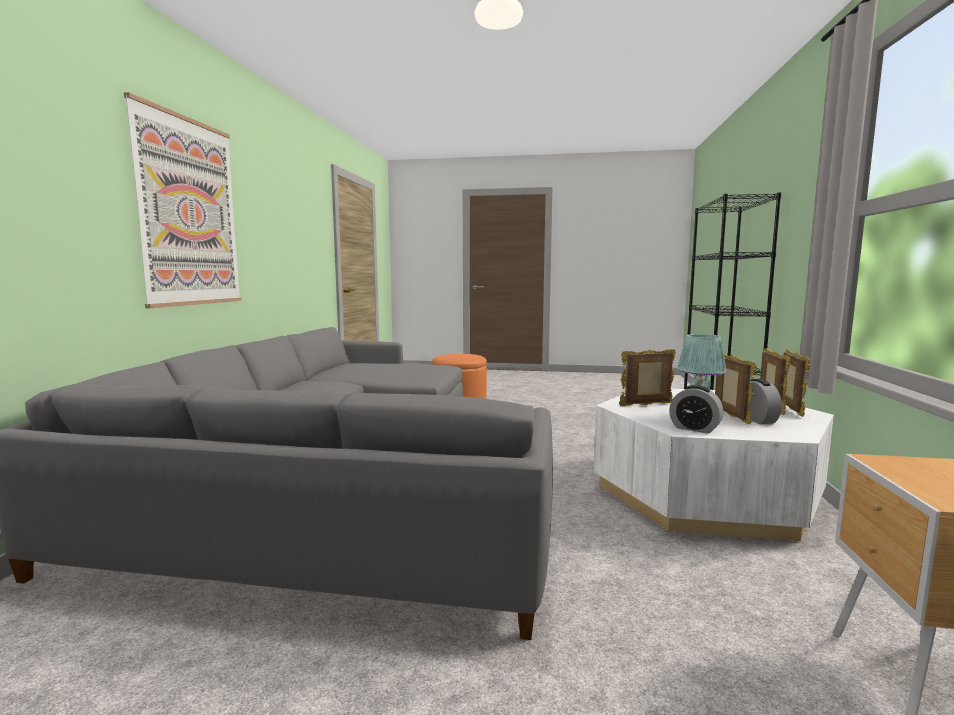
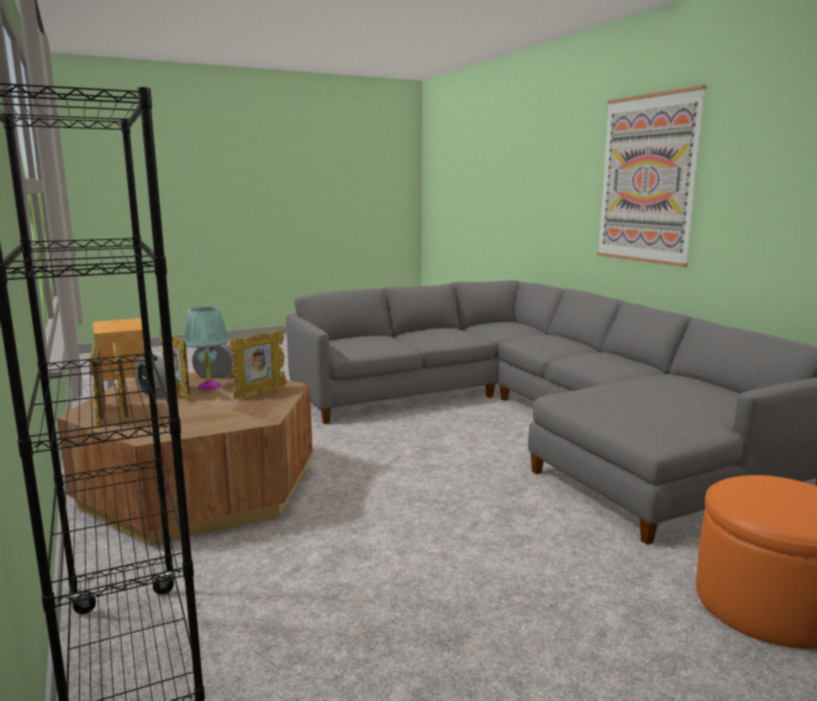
camera: 145 degrees right, 5 degrees up
white coffee table [594,389,834,541] -> brown coffee table [57,372,312,545]

